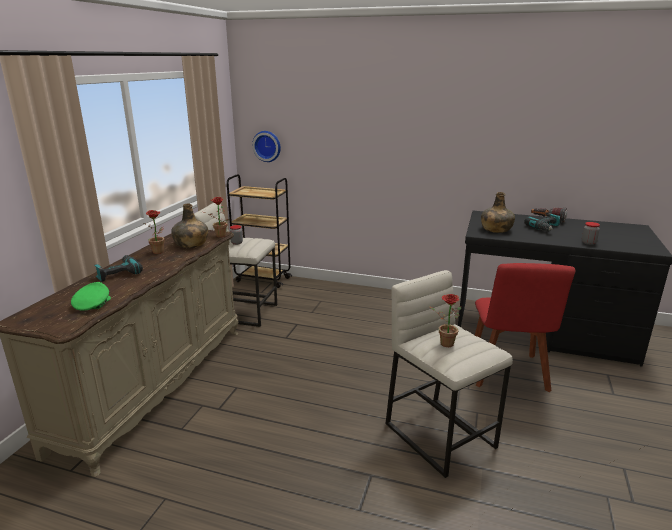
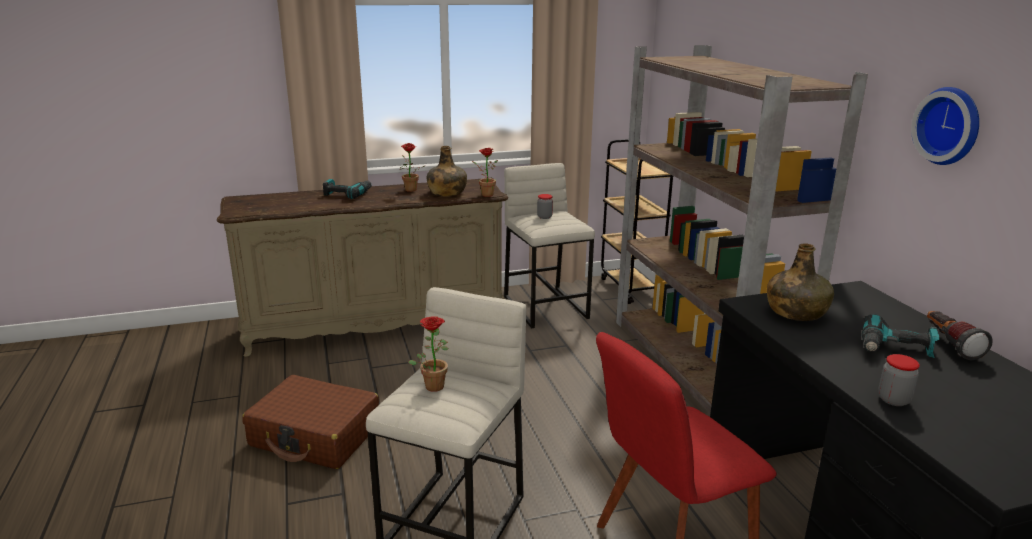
camera: 55 degrees right, 0 degrees up
green cap [71,282,111,310] -> none
wall clock [252,131,281,162] -> wall clock moved to [911,87,979,165]
none -> brown suitcase [242,375,379,469]
none -> brown bookcase [616,45,868,413]

